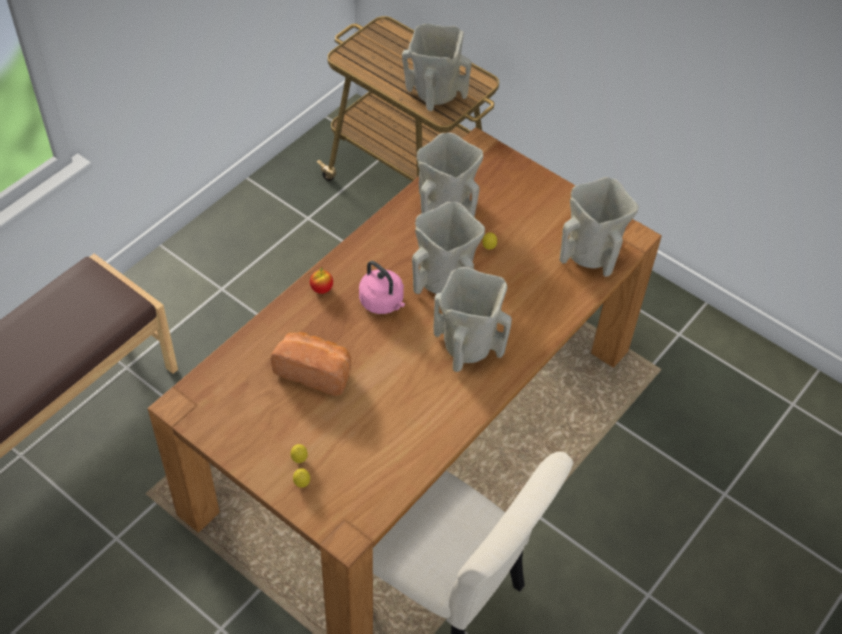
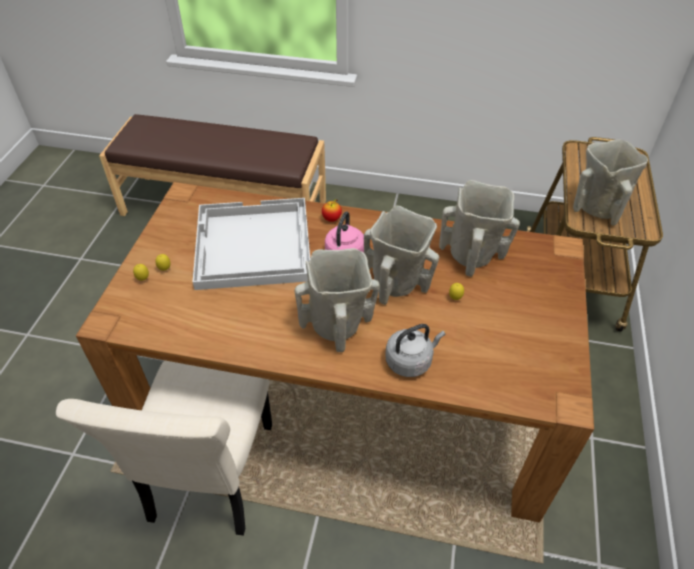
camera: 65 degrees right, 5 degrees down
bread [270,332,351,396] -> white tray [193,198,311,290]
beige vase [560,177,639,277] -> none
none -> grey kettle [385,324,445,377]

